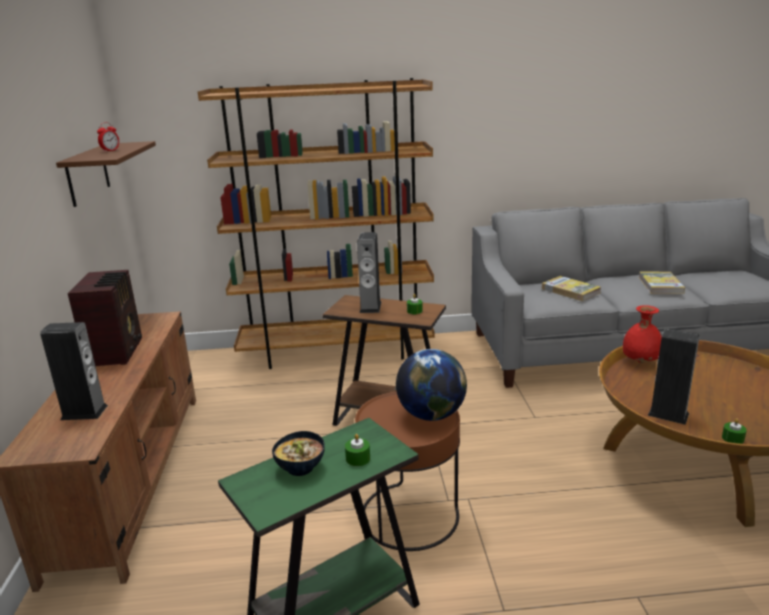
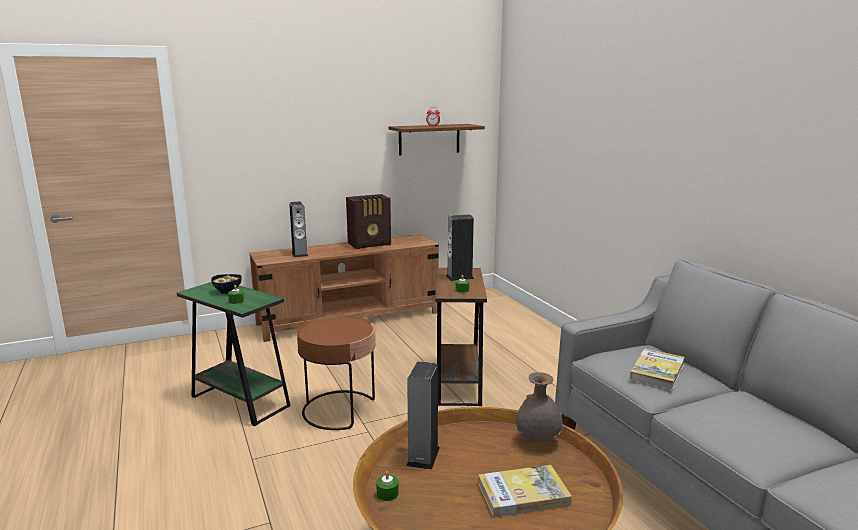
camera: 70 degrees right, 5 degrees down
brown bookcase [198,78,434,369] -> none
globe [396,349,467,421] -> none
red vase [623,305,662,363] -> grey vase [516,372,563,443]
book [638,272,685,294] -> book moved to [478,465,572,518]

